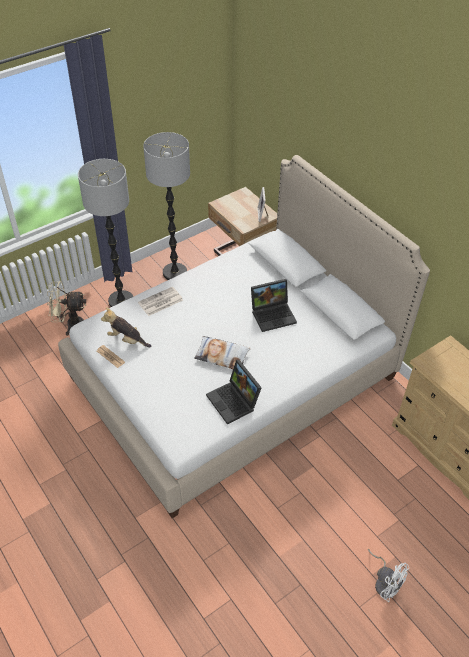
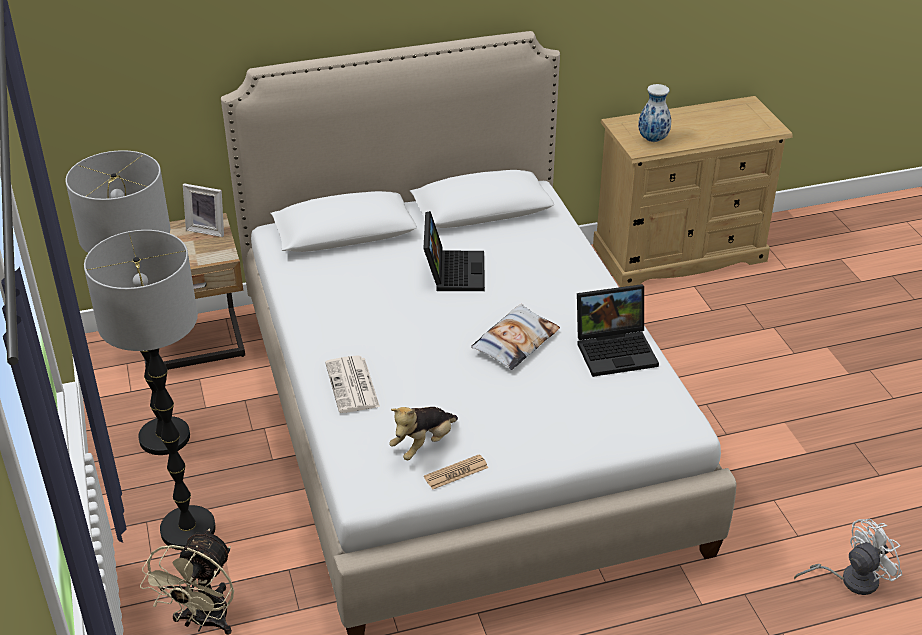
camera: 70 degrees left, 10 degrees down
white fan [368,549,409,602] -> white fan moved to [794,519,902,595]
none -> vase [638,84,671,142]

